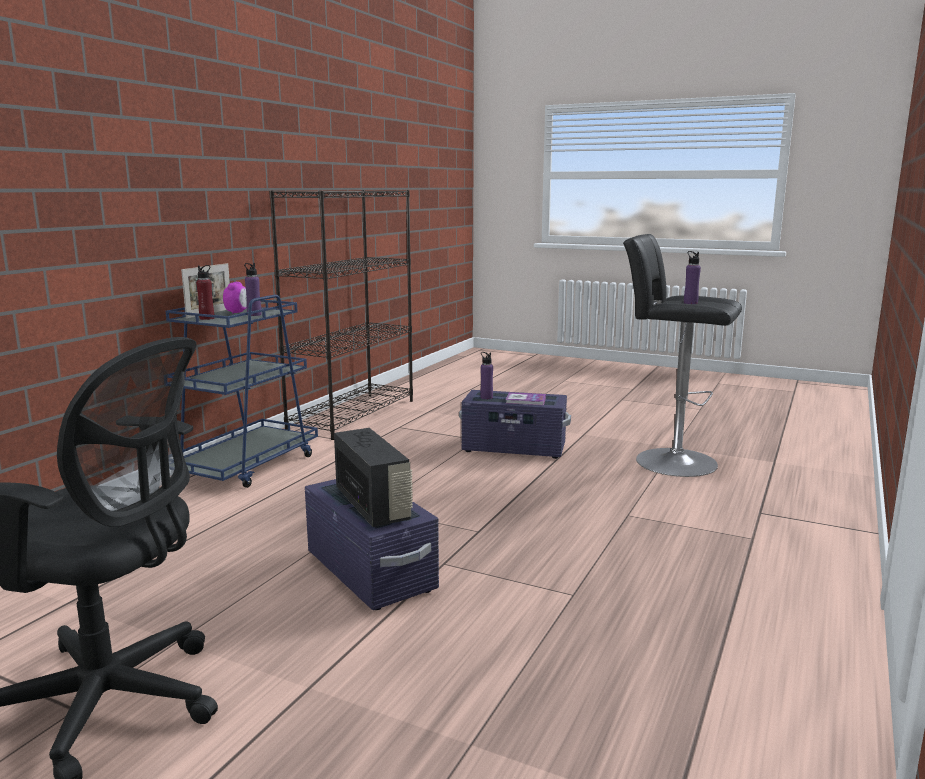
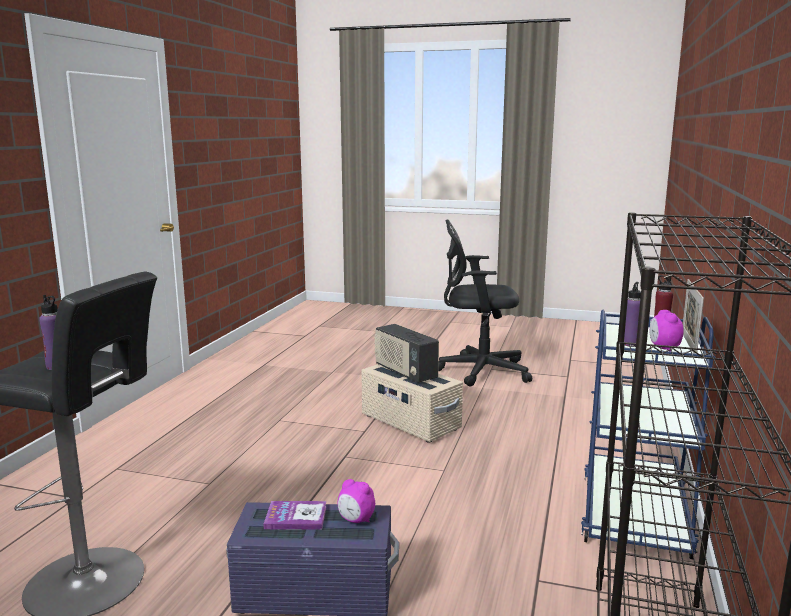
camera: 170 degrees right, 0 degrees up
purple storage box [305,479,439,610] -> beige storage box [361,364,463,443]
purple bottle [480,352,493,399] -> alarm clock [338,479,375,523]

